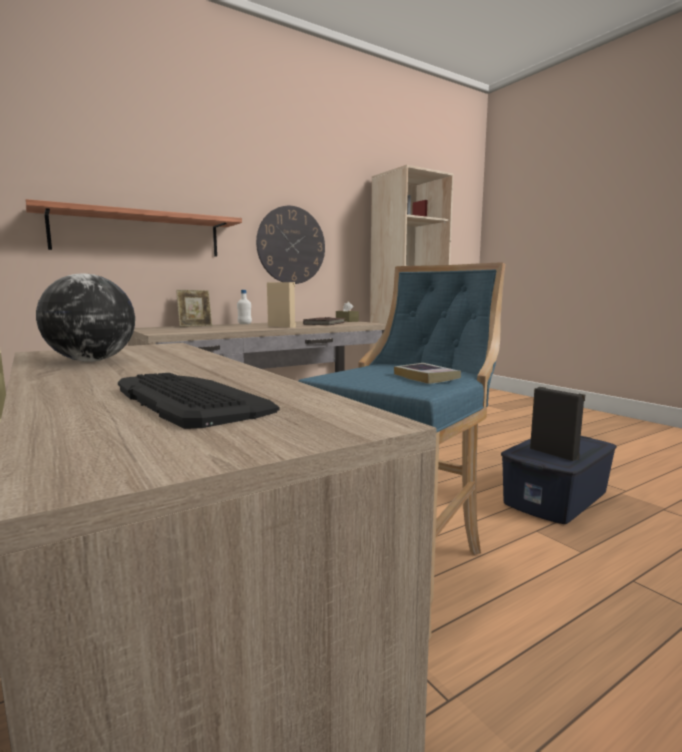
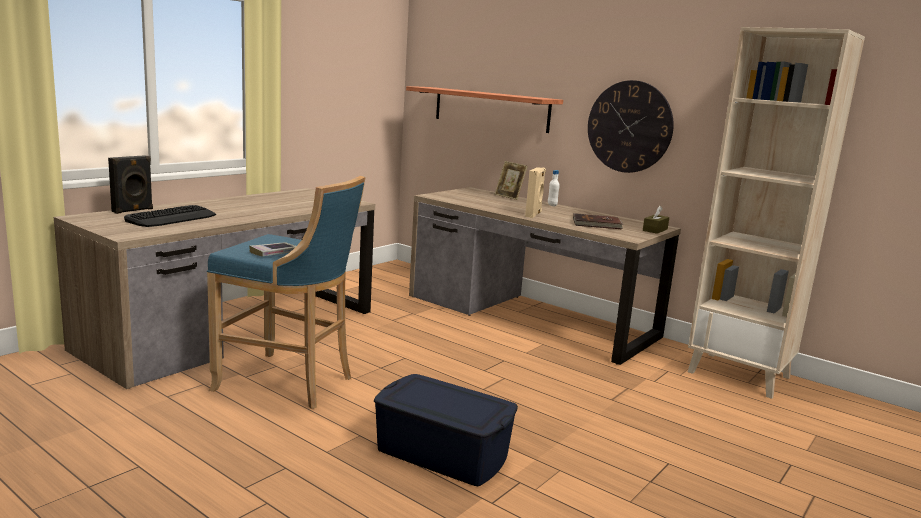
camera: 70 degrees right, 5 degrees up
globe [36,273,135,362] -> none
black speaker [530,387,585,461] -> black speaker moved to [108,155,153,214]

